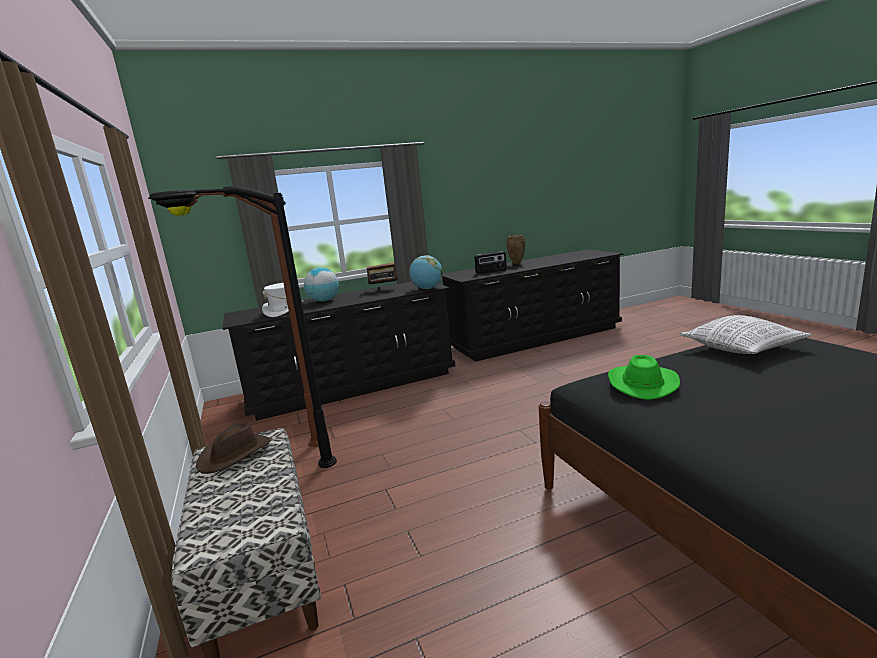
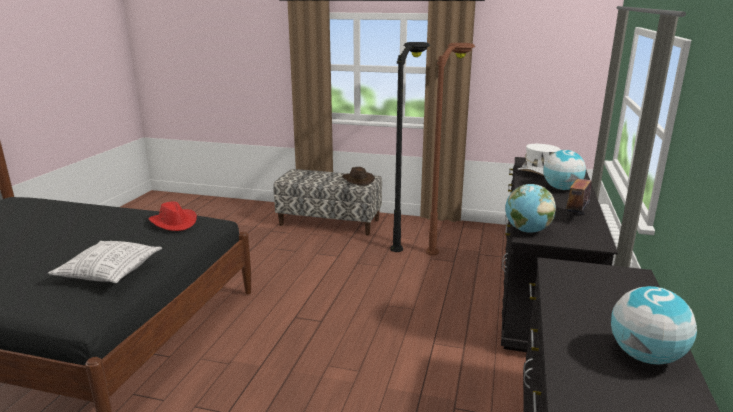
camera: 125 degrees right, 5 degrees up
radio [474,251,507,274] -> none
brown vase [506,235,525,265] -> globe [611,286,697,364]
green hat [608,355,680,400] -> red hat [149,202,197,231]

